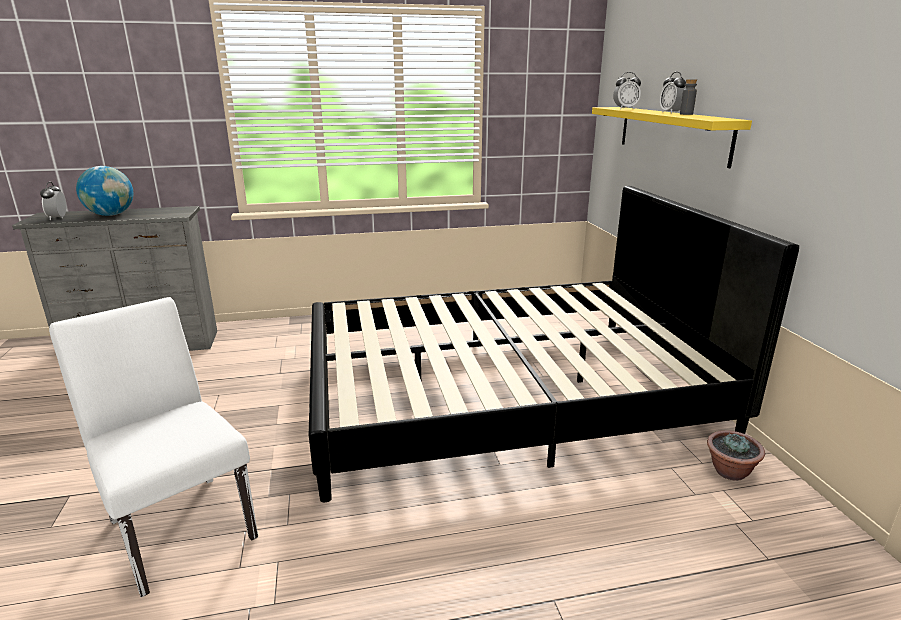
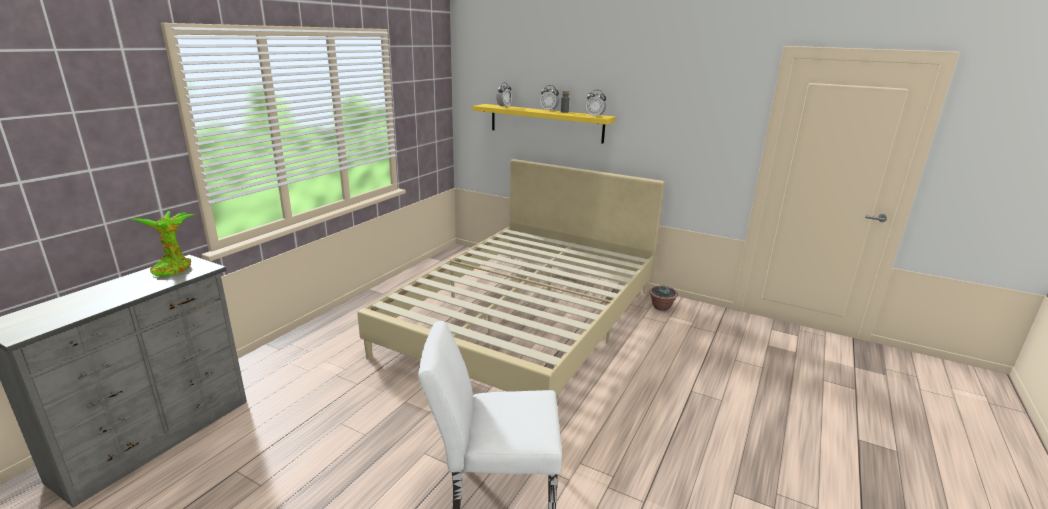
camera: 50 degrees left, 0 degrees up
alarm clock [40,182,66,220] -> alarm clock moved to [586,90,606,118]
globe [76,166,133,216] -> none
black bed [309,186,799,502] -> beige bed [357,159,665,396]
none -> potted plant [131,211,193,277]

